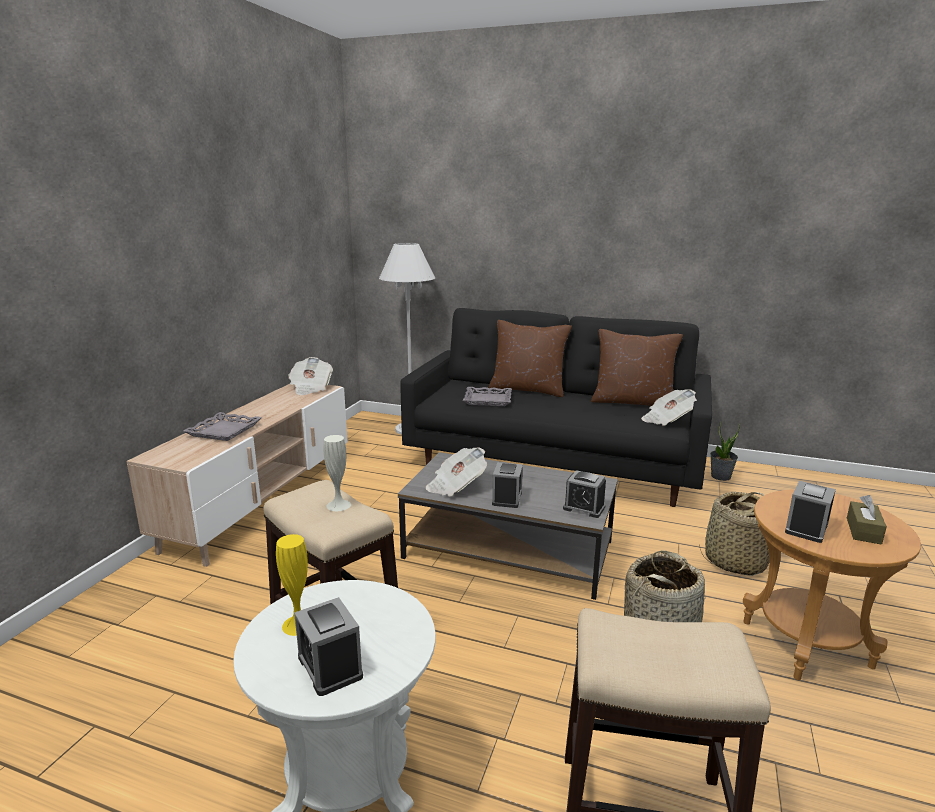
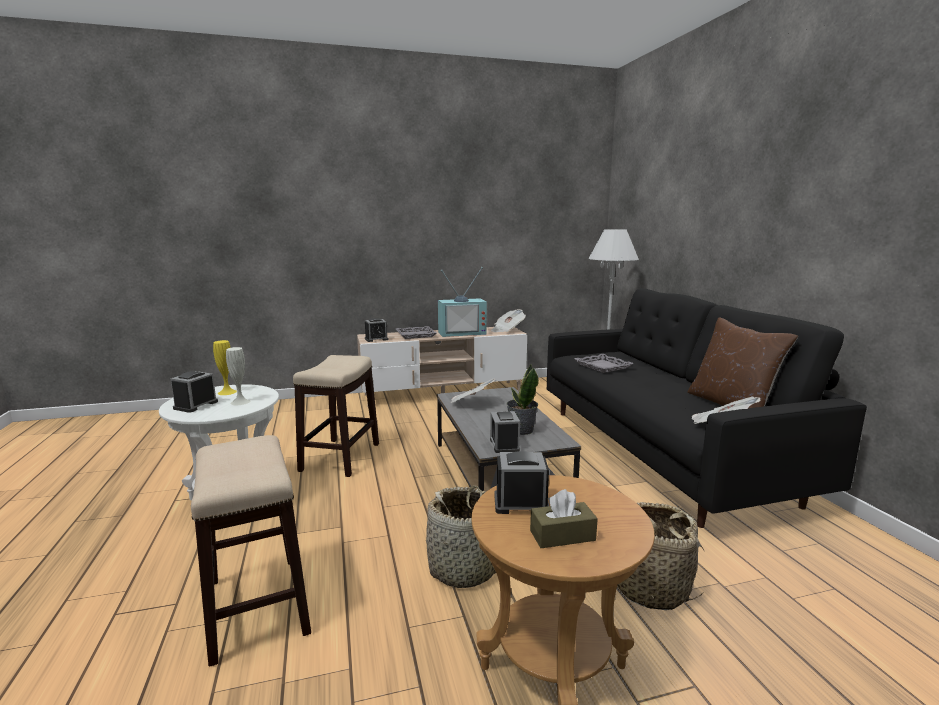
camera: 55 degrees right, 5 degrees down
white vase [323,435,351,511] -> white vase moved to [226,347,250,405]
brown pillow [489,320,572,397] -> none
alarm clock [492,462,523,508] -> alarm clock moved to [365,318,389,342]
potted plant [710,421,740,481] -> potted plant moved to [506,364,539,435]
none -> television [438,267,487,337]

